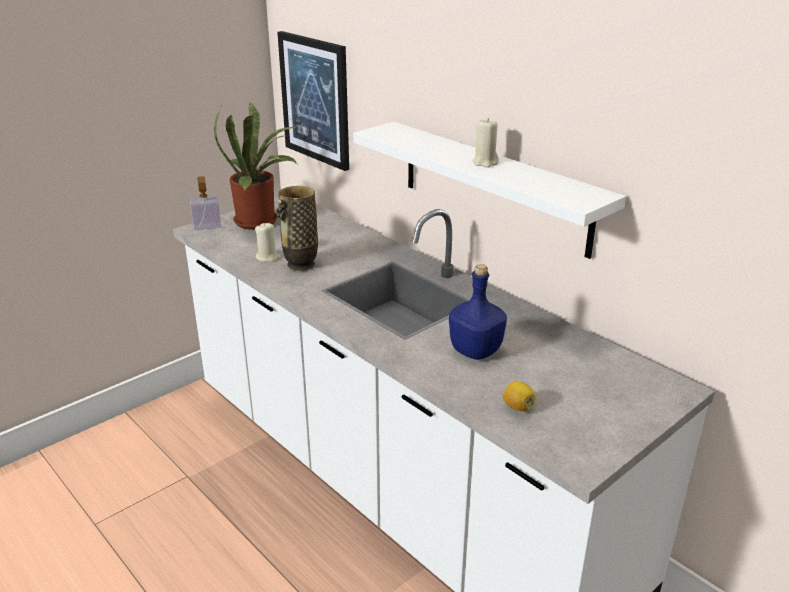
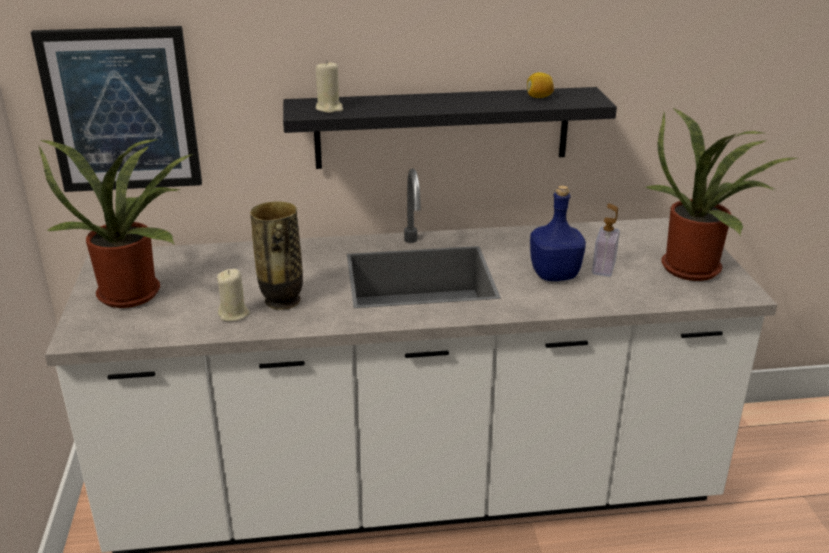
camera: 55 degrees left, 0 degrees up
soap dispenser [190,176,221,230] -> soap dispenser moved to [592,203,620,277]
white shelf [353,122,626,259] -> black shelf [283,87,617,169]
beige candle [472,118,499,168] -> beige candle moved to [316,60,343,113]
lemon [503,381,536,411] -> lemon moved to [527,72,554,98]
none -> potted plant [646,108,800,281]

